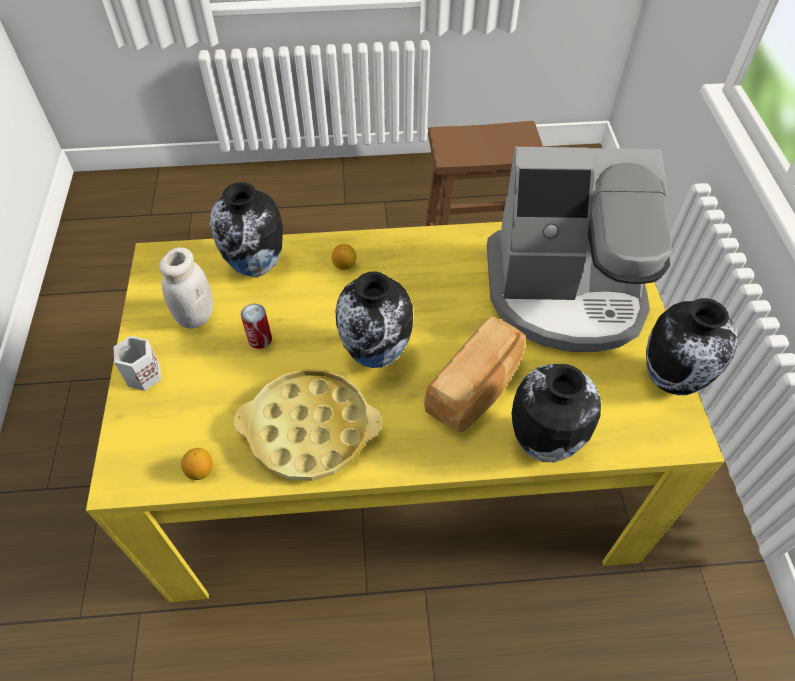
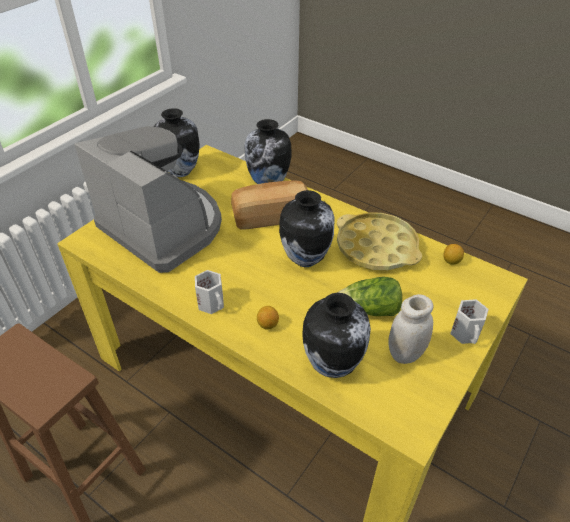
camera: 140 degrees left, 10 degrees down
can [241,304,272,349] -> lettuce [337,277,402,316]
none -> white mug [195,270,224,314]

